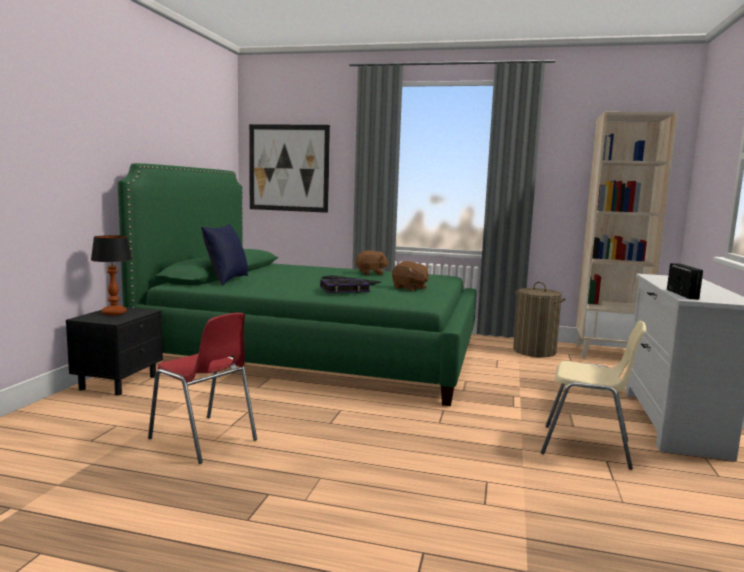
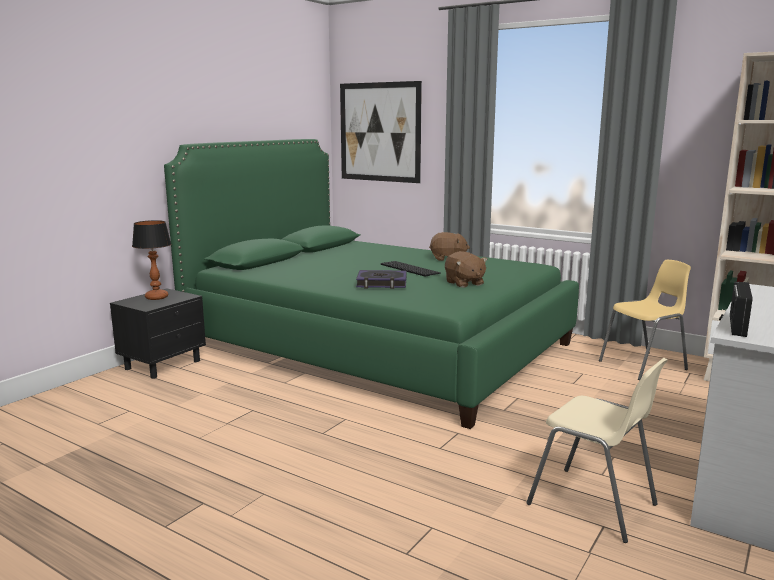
camera: 20 degrees right, 5 degrees up
red chair [148,313,257,464] -> none
blue pillow [201,224,248,286] -> none
laundry basket [513,282,565,357] -> yellow chair [599,260,691,380]

